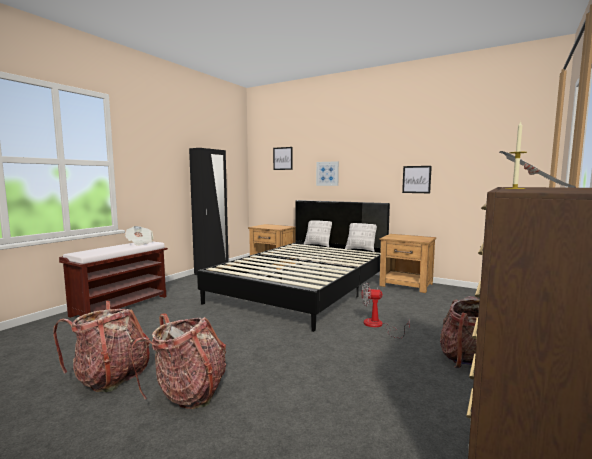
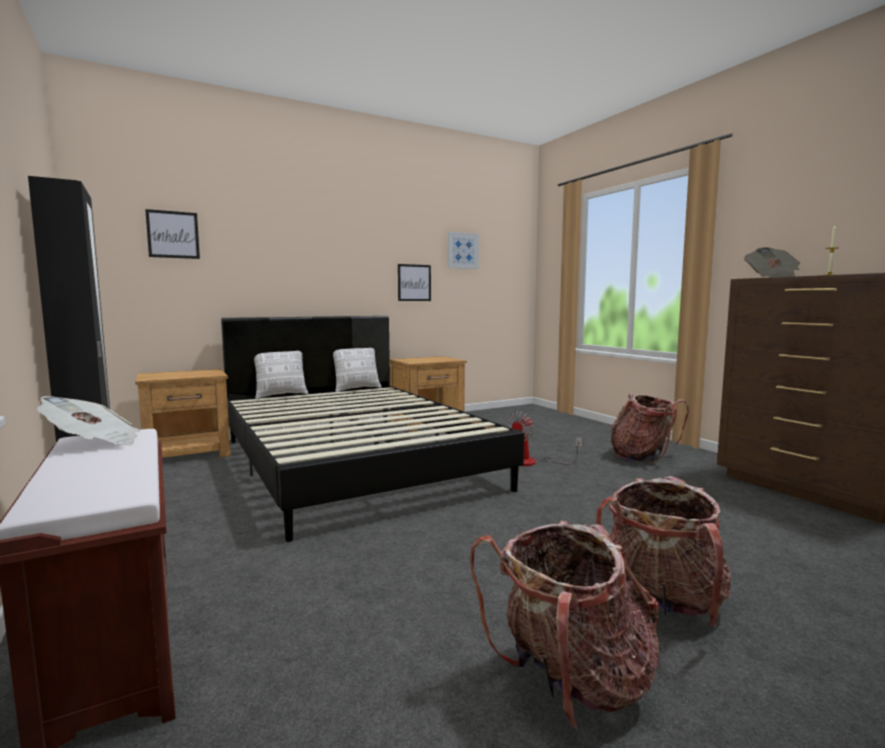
camera: 60 degrees left, 0 degrees up
picture [316,161,339,186] -> picture moved to [448,232,479,269]

